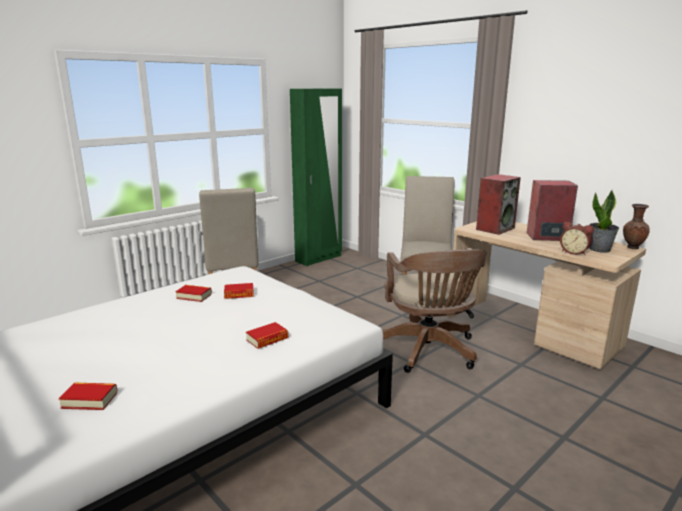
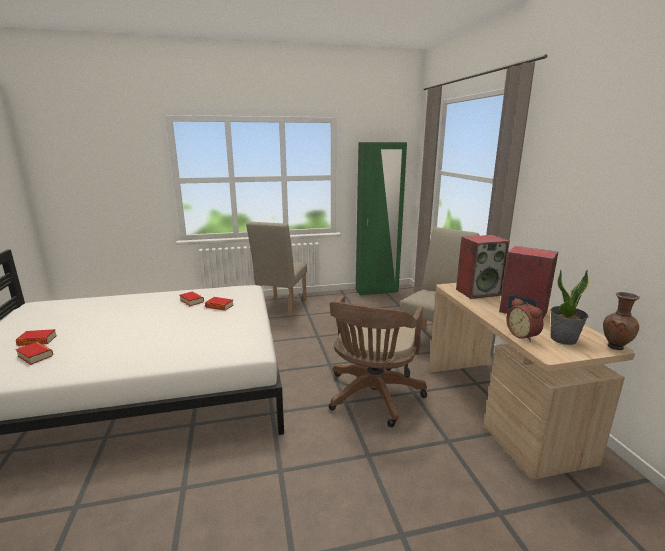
camera: 30 degrees right, 0 degrees up
book [246,322,288,349] -> book moved to [16,329,57,346]

